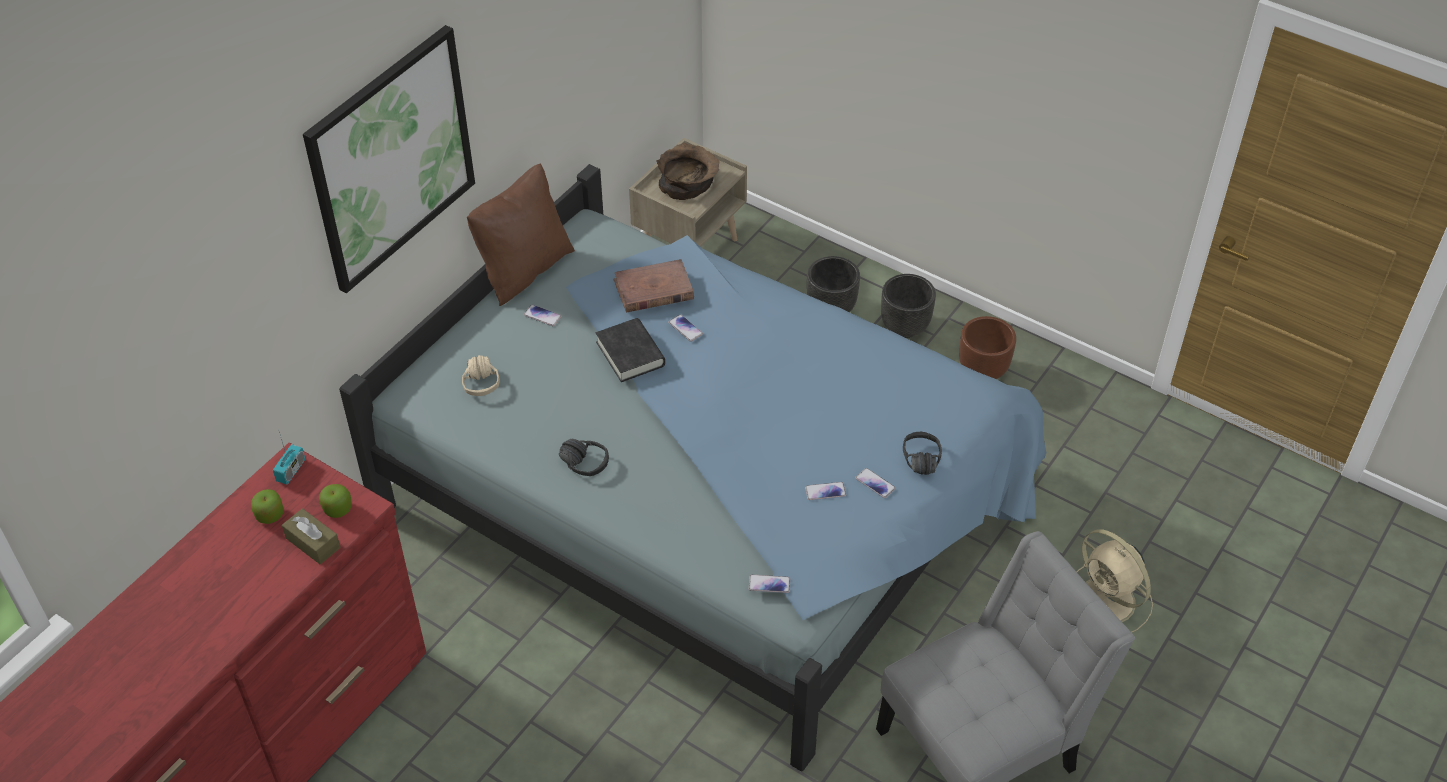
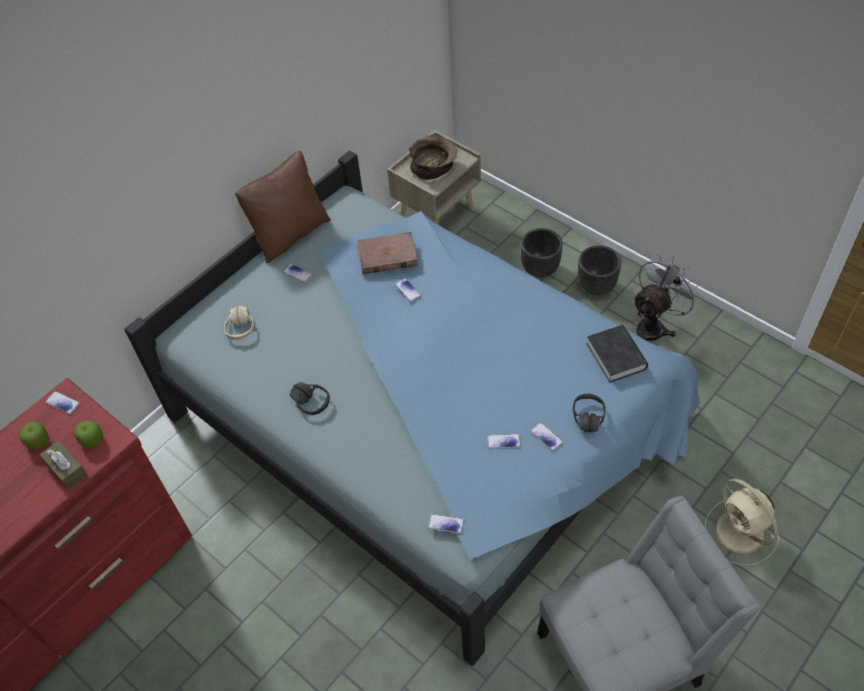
camera: 10 degrees right, 5 degrees up
radio [273,432,306,485] -> phone [45,391,80,414]
picture [303,25,475,293] -> none
black book [596,318,665,382] -> black book moved to [586,325,648,383]
brown planter [959,316,1016,379] -> grey fan [632,254,701,341]

